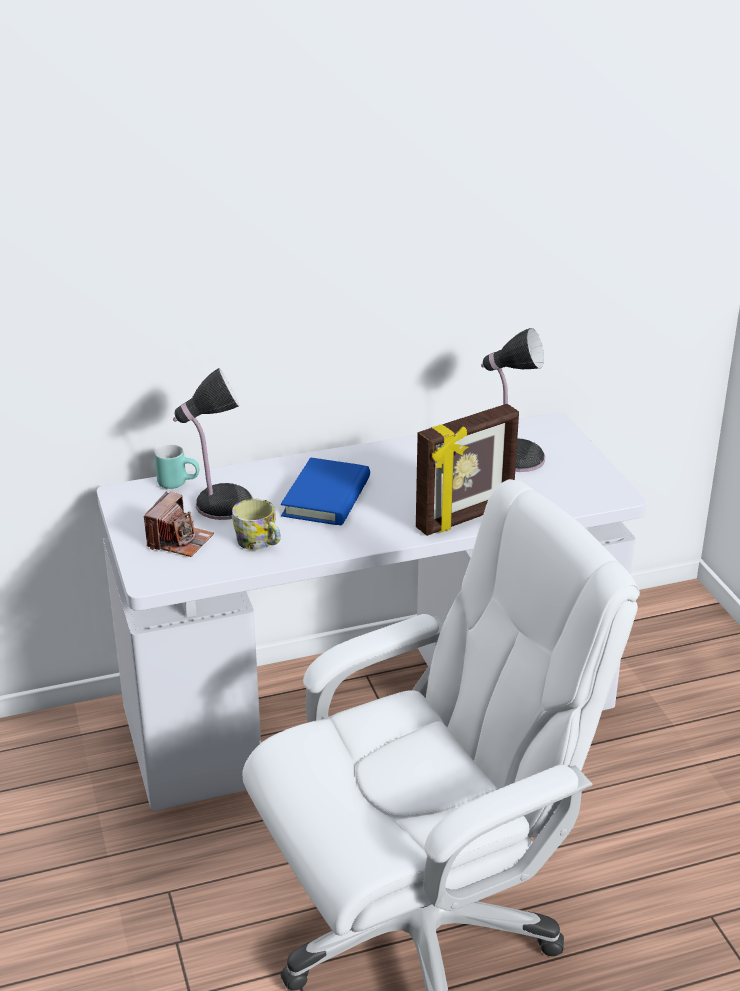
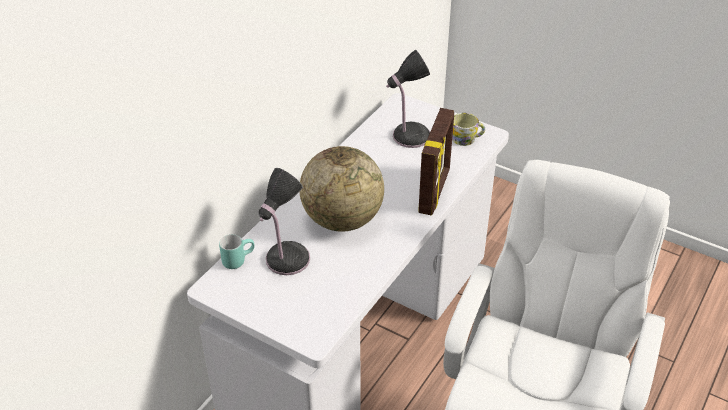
camera: 40 degrees left, 10 degrees up
camera [144,491,214,557] -> none
mug [232,499,281,550] -> mug moved to [452,113,485,146]
blue book [281,458,370,525] -> globe [300,146,384,232]

